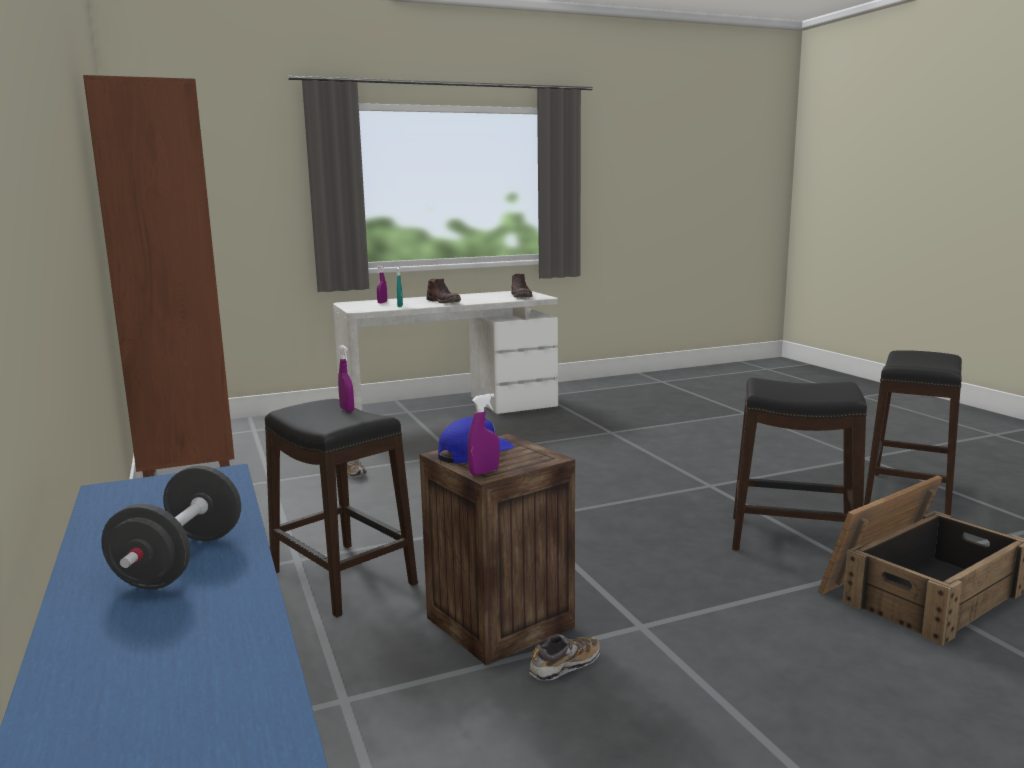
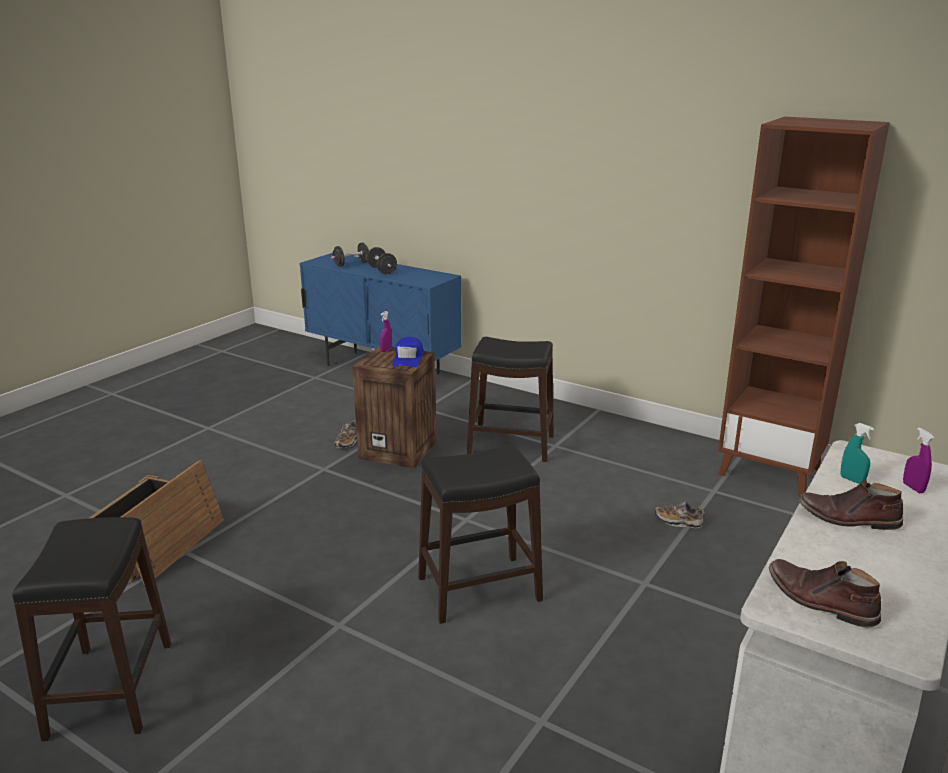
camera: 145 degrees right, 10 degrees up
purple spray bottle [338,345,354,412] -> none
black stool [732,378,867,551] -> black stool moved to [418,444,543,624]
none -> black dumbbell [331,242,369,267]

